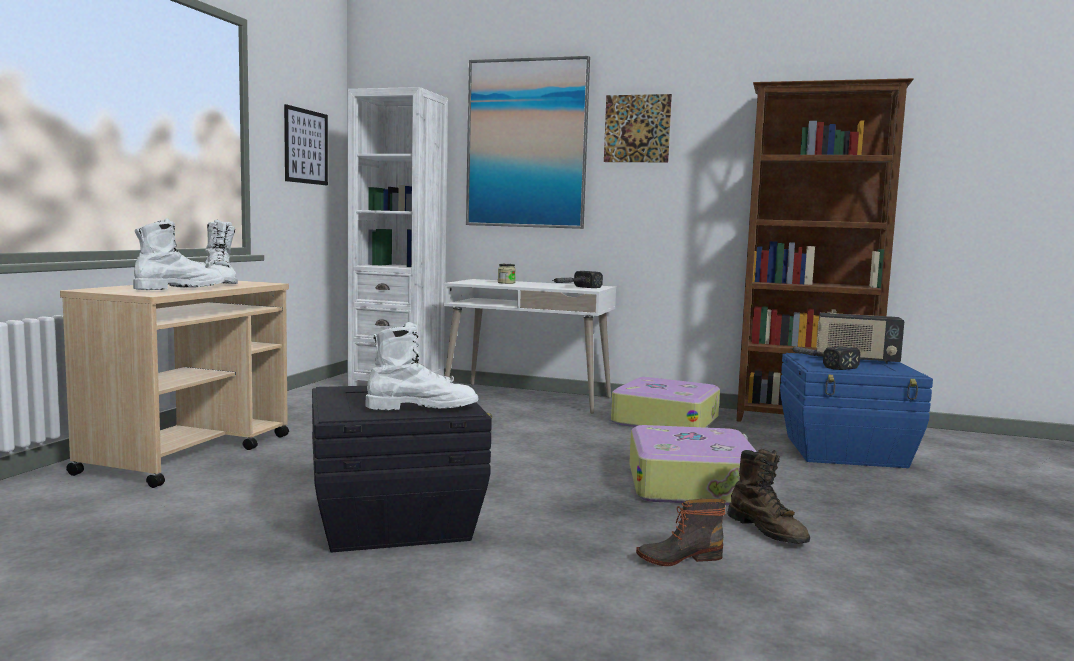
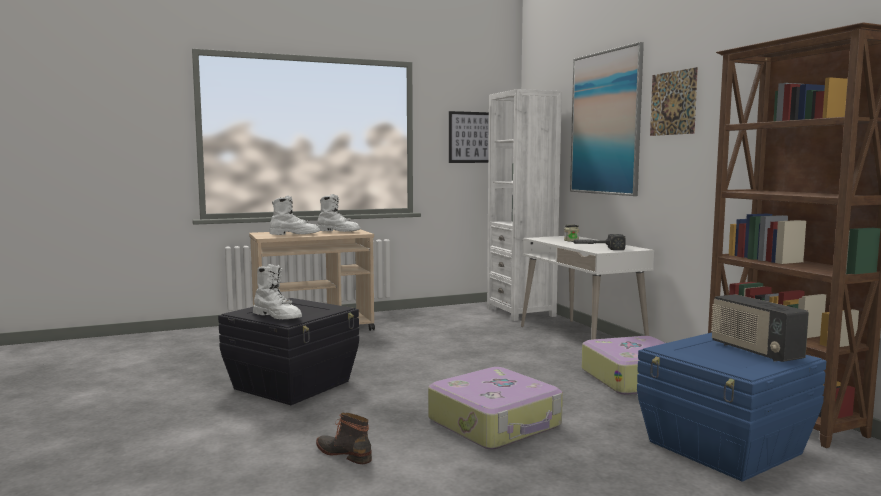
camera: 50 degrees right, 0 degrees up
white boot [205,219,238,284] -> white boot turned 90 degrees counterclockwise [317,194,360,232]
brown boot [727,449,810,544] -> none
hammer [790,346,861,370] -> none

